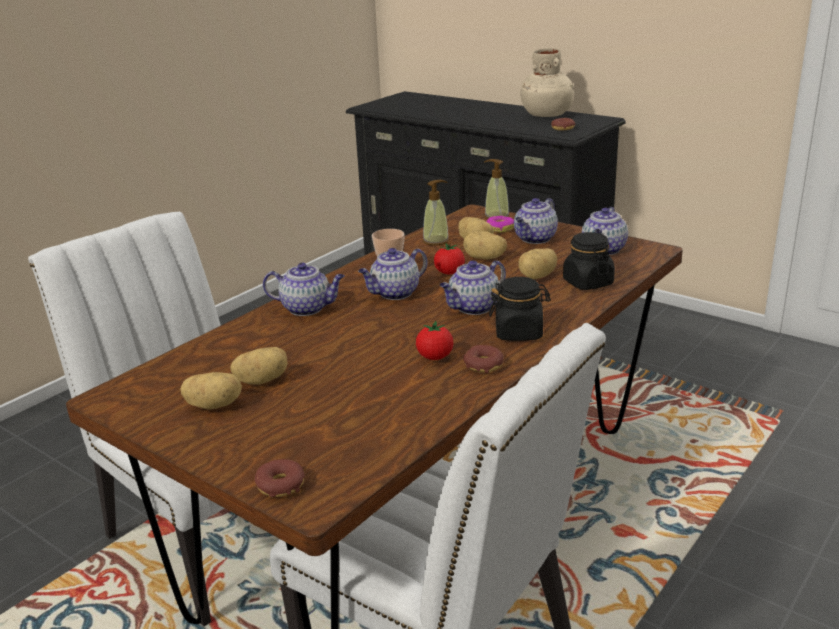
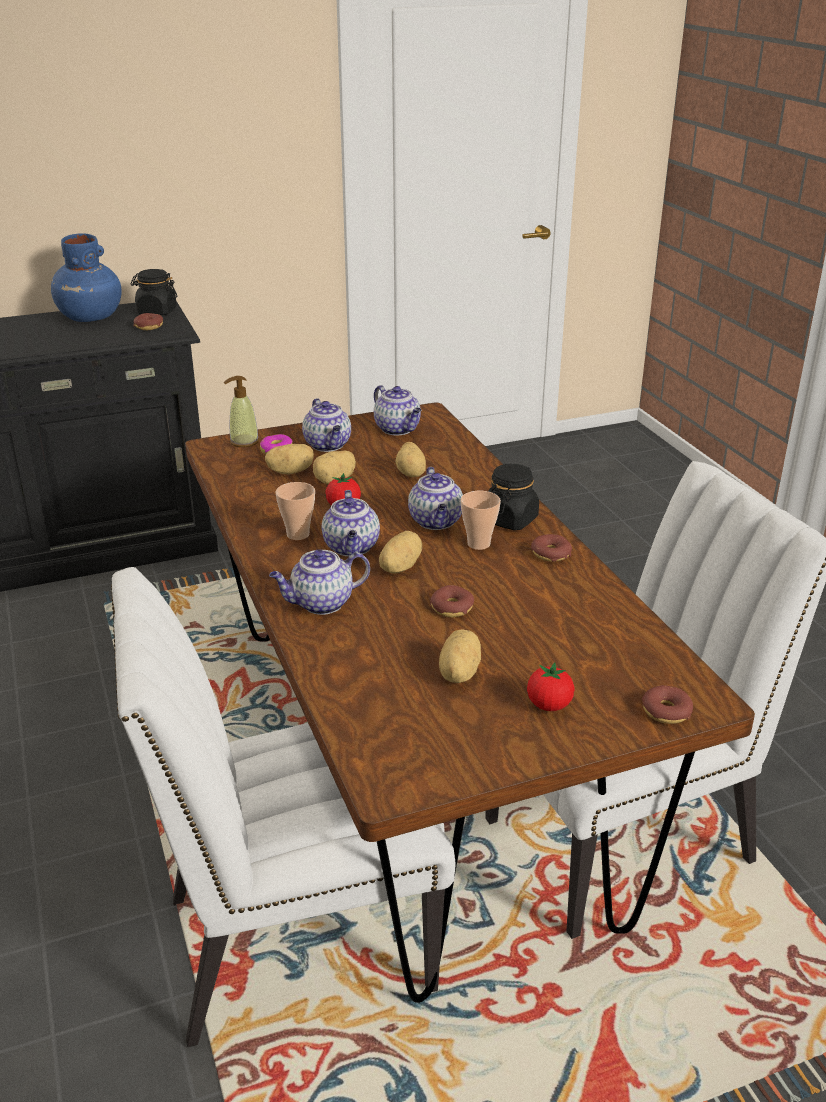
camera: 60 degrees left, 5 degrees up
potato [181,372,242,409] -> potato moved to [379,531,422,573]
teapot [263,263,345,316] -> teapot turned 150 degrees counterclockwise [269,549,370,615]
tomato [416,321,453,360] -> tomato moved to [527,663,575,711]
soap dispenser [423,180,449,246] -> none
beige vase [520,48,574,117] -> blue vase [51,233,121,322]
black jar [563,232,615,290] -> black jar moved to [131,269,177,315]
none -> donut [430,585,474,618]
none -> cup [460,491,501,550]

